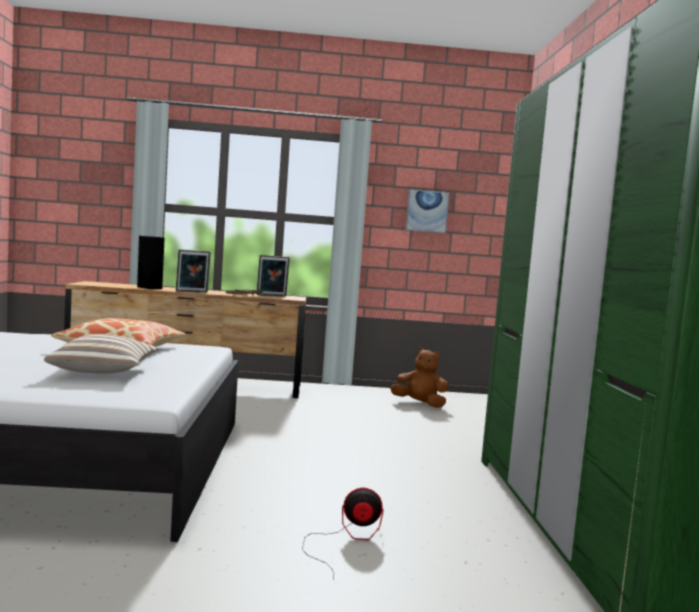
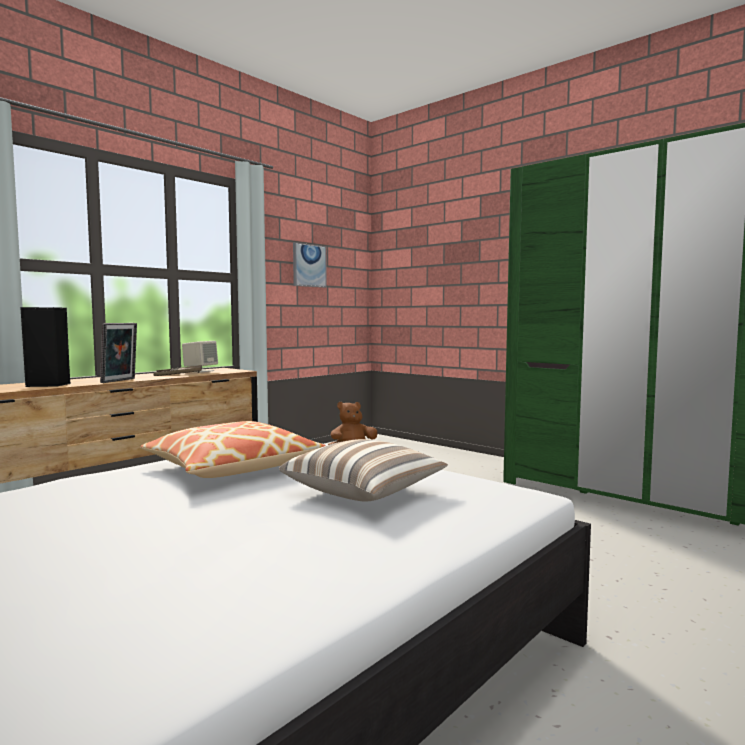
camera: 45 degrees left, 0 degrees up
picture frame [256,255,290,296] -> beige speaker [182,341,218,373]
fan [302,488,384,580] -> none

